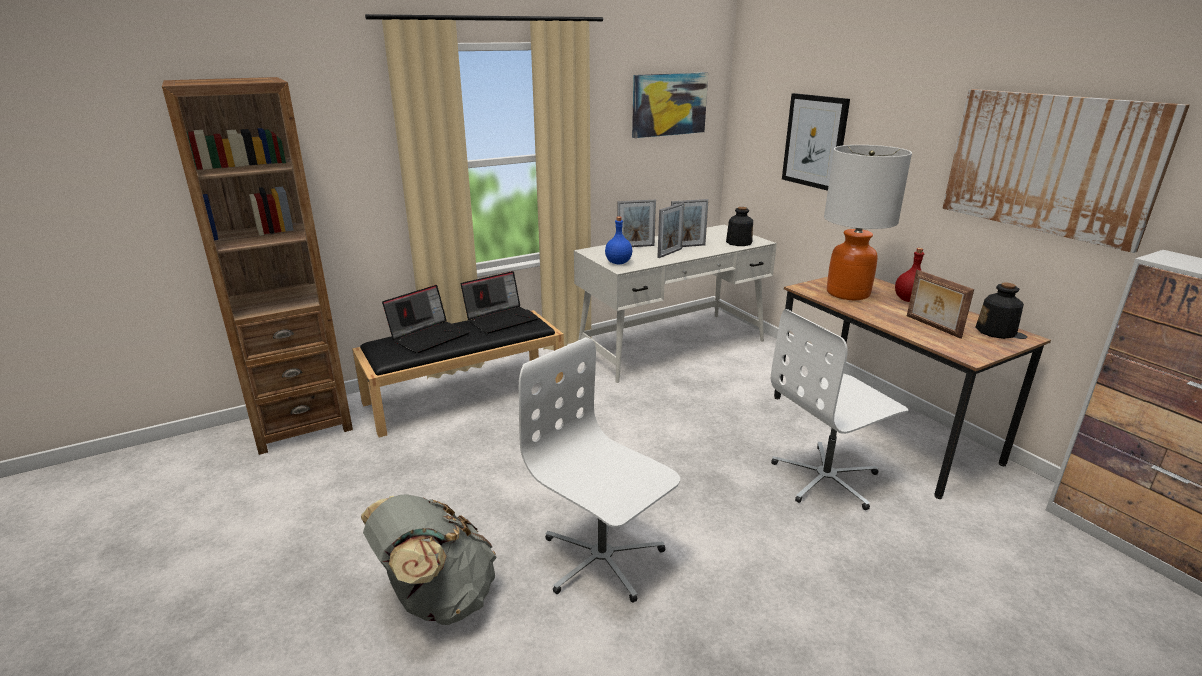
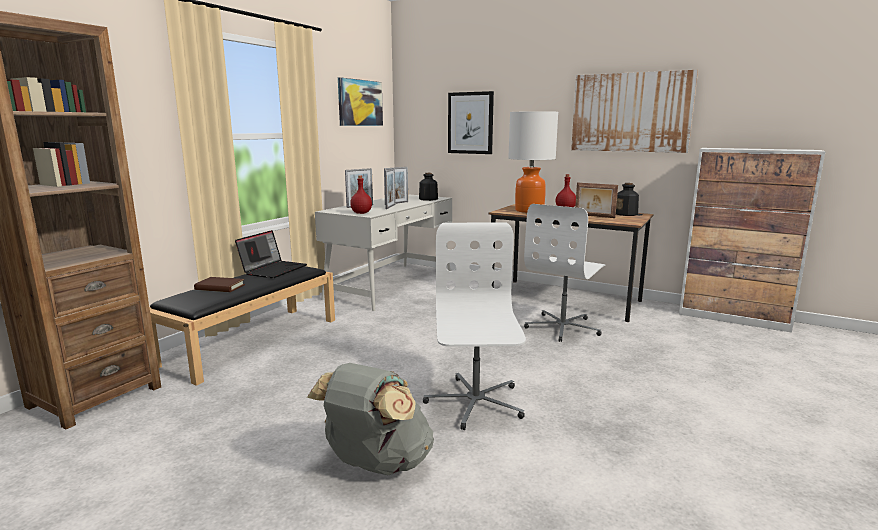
camera: 30 degrees left, 10 degrees down
laptop [382,285,470,354] -> brown book [194,277,245,292]
white office chair [519,337,680,603] -> white office chair turned 75 degrees clockwise [423,222,526,430]
blue bottle [605,217,632,264] -> red bottle [350,175,372,214]

